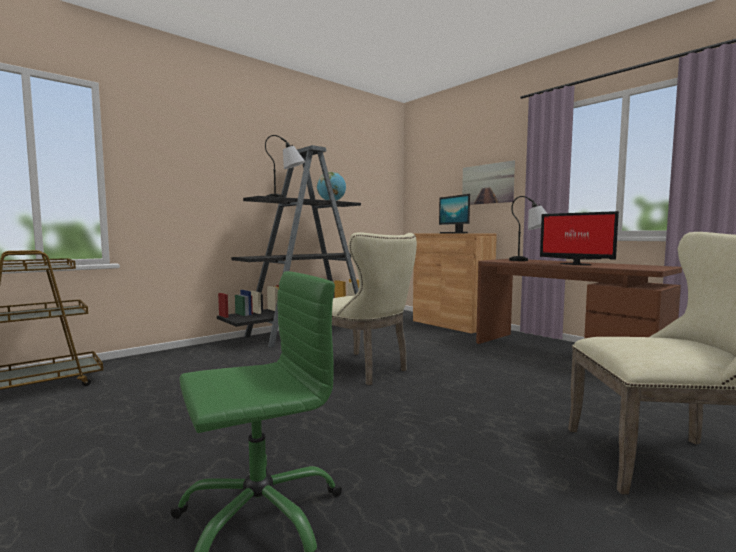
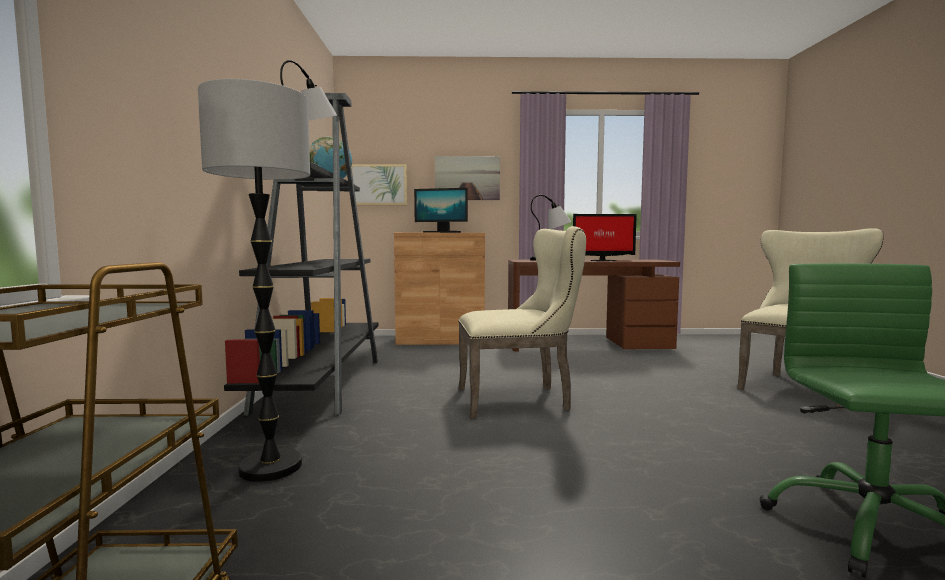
camera: 50 degrees left, 0 degrees up
none -> floor lamp [198,79,310,482]
none -> picture [351,164,407,205]

